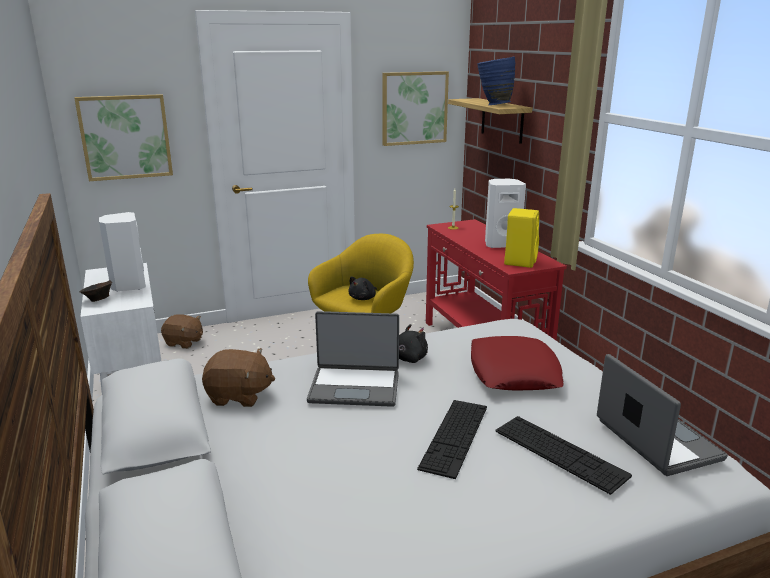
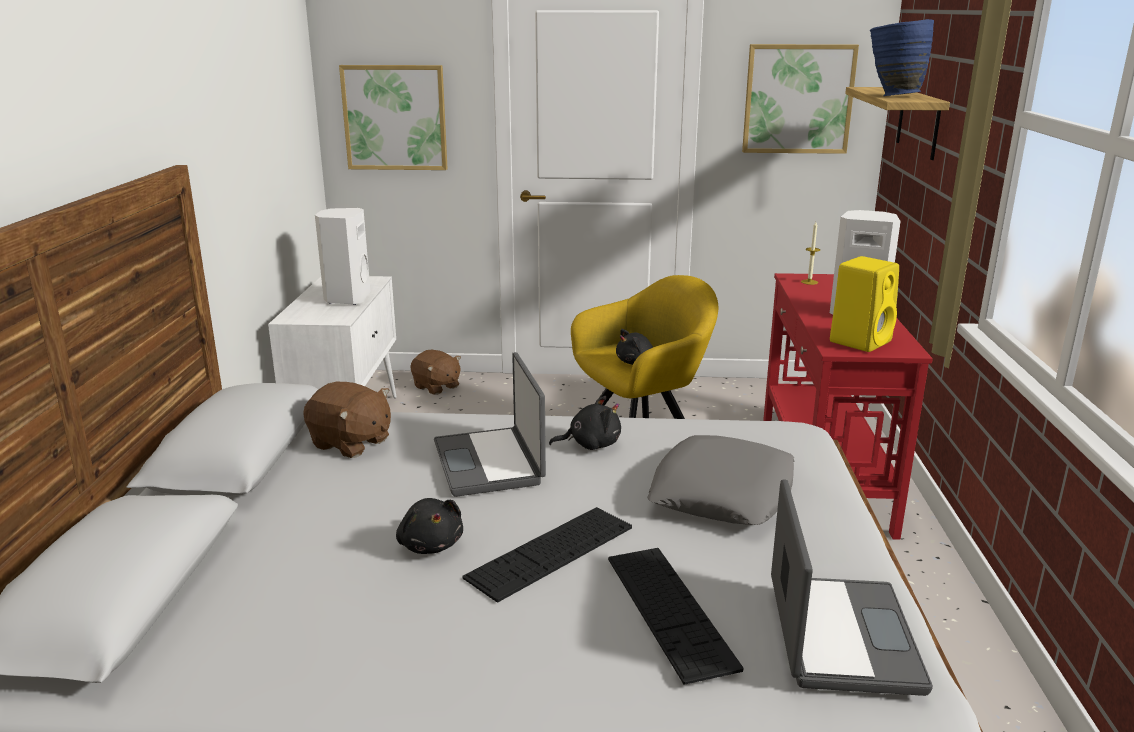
camera: 25 degrees right, 0 degrees up
brown bowl [79,280,112,302] -> none
laptop [307,311,399,407] -> laptop turned 45 degrees clockwise [434,352,546,497]
red pillow [471,336,563,390] -> grey pillow [647,435,794,525]
none -> black plush toy [396,498,463,554]

